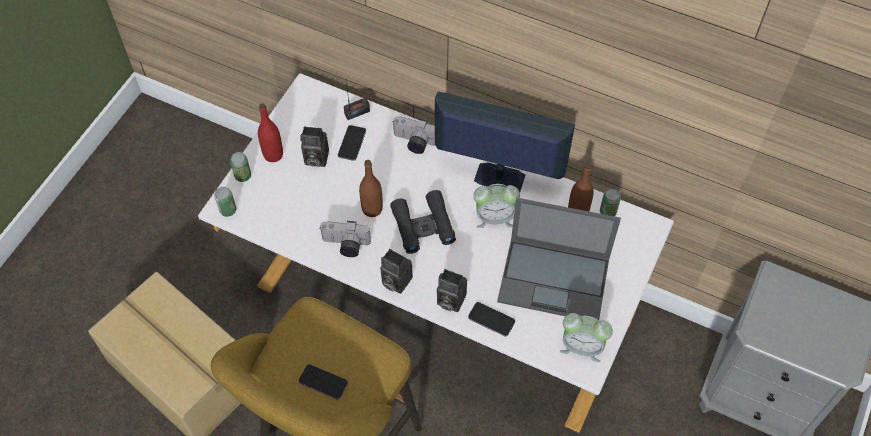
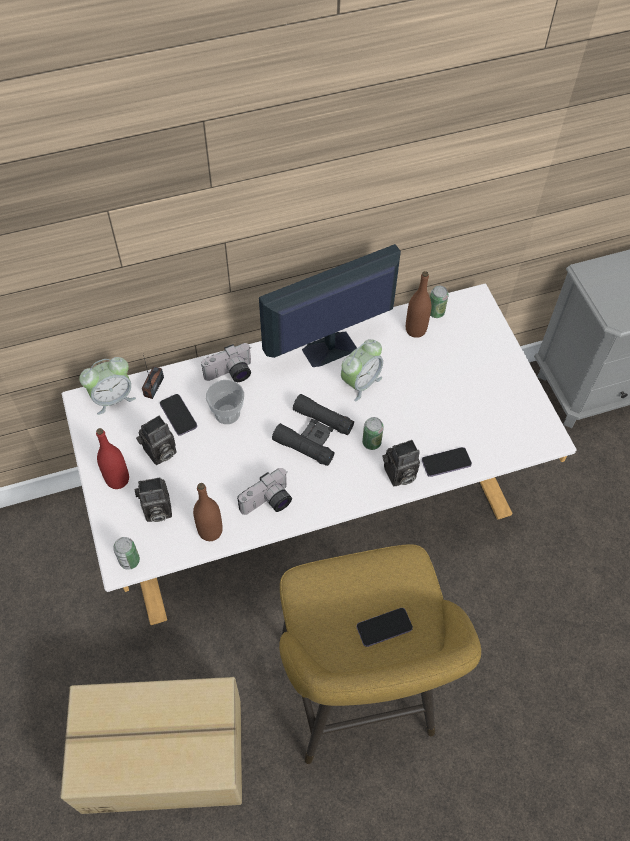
camera: 45 degrees left, 0 degrees up
can [230,152,251,182] -> can moved to [362,417,384,450]
brown bottle [359,160,383,217] -> brown bottle moved to [193,483,223,541]
camera [380,249,413,294] -> camera moved to [135,477,172,522]
laptop [497,198,621,320] -> none
alarm clock [560,313,613,362] -> alarm clock moved to [79,357,136,415]
none -> cup [206,380,244,424]

